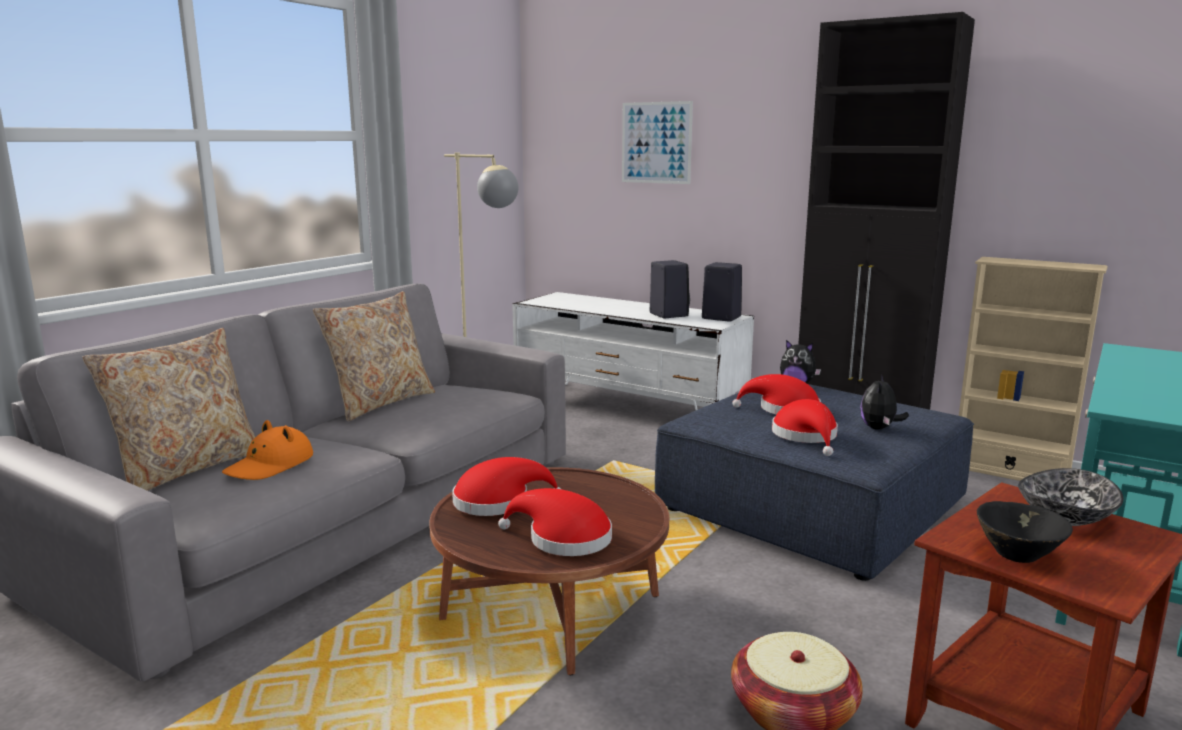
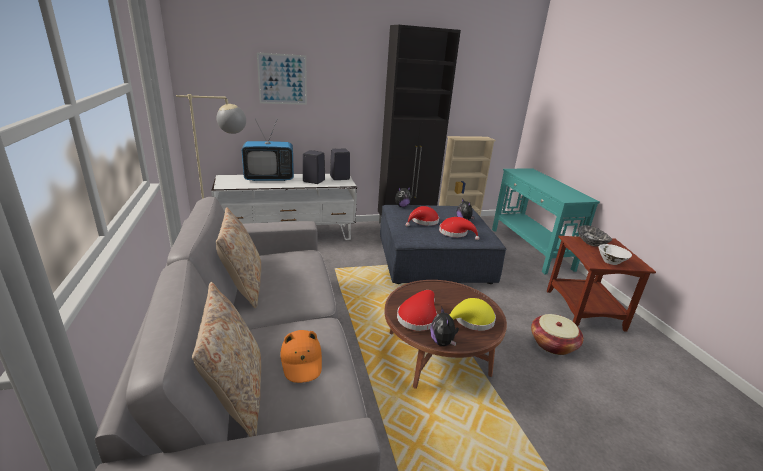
camera: 50 degrees left, 10 degrees up
red hat [498,488,612,556] -> yellow hat [450,298,496,331]
black bowl [977,501,1073,563] -> white bowl [598,244,632,265]
none -> television [242,119,294,181]
none -> plush toy [430,306,459,346]

